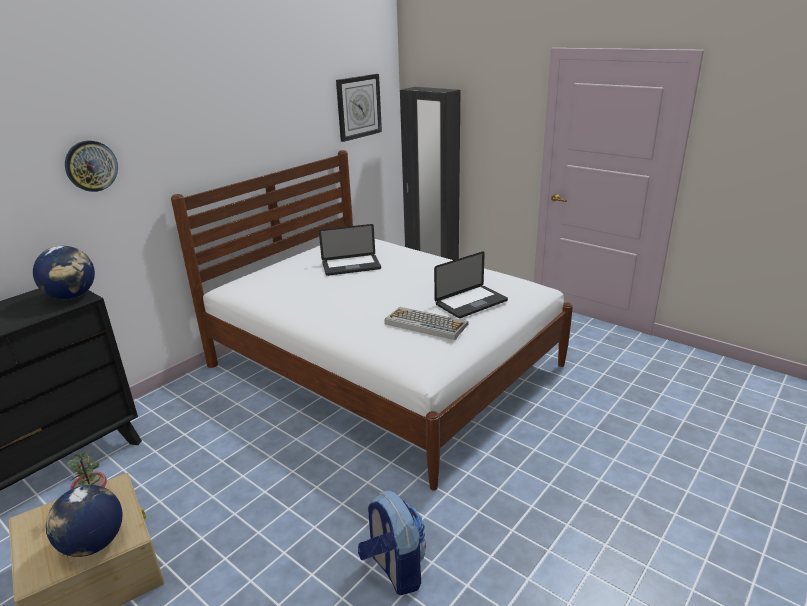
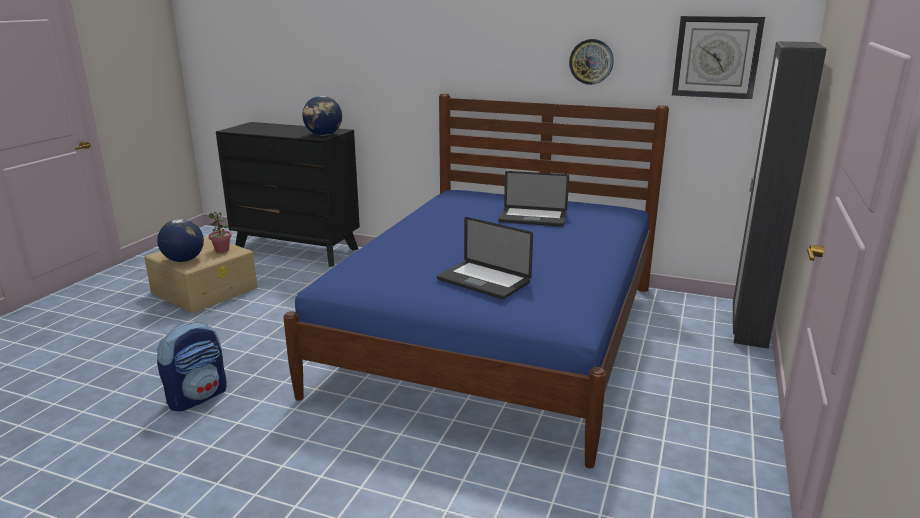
camera: 70 degrees right, 5 degrees down
wall clock [65,140,118,192] -> wall clock moved to [569,39,614,85]
white bed [171,150,573,491] -> blue bed [283,93,669,469]
laptop [319,224,381,276] -> laptop turned 45 degrees counterclockwise [498,171,569,226]
keyboard [385,307,469,340] -> none

